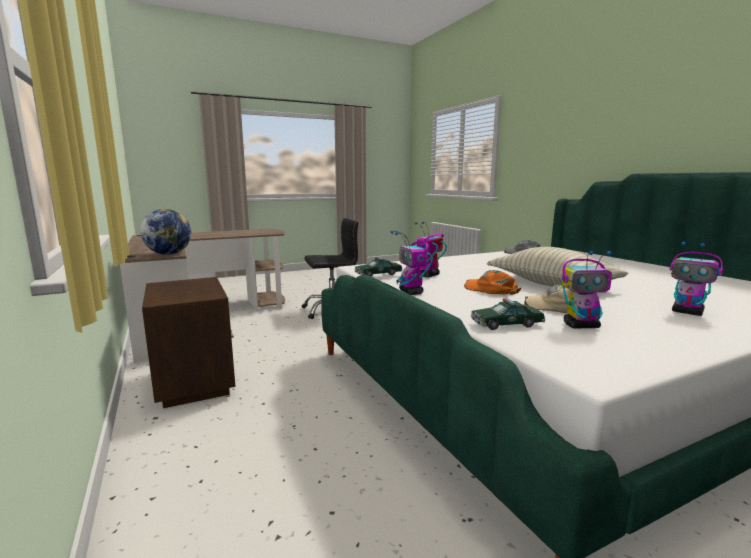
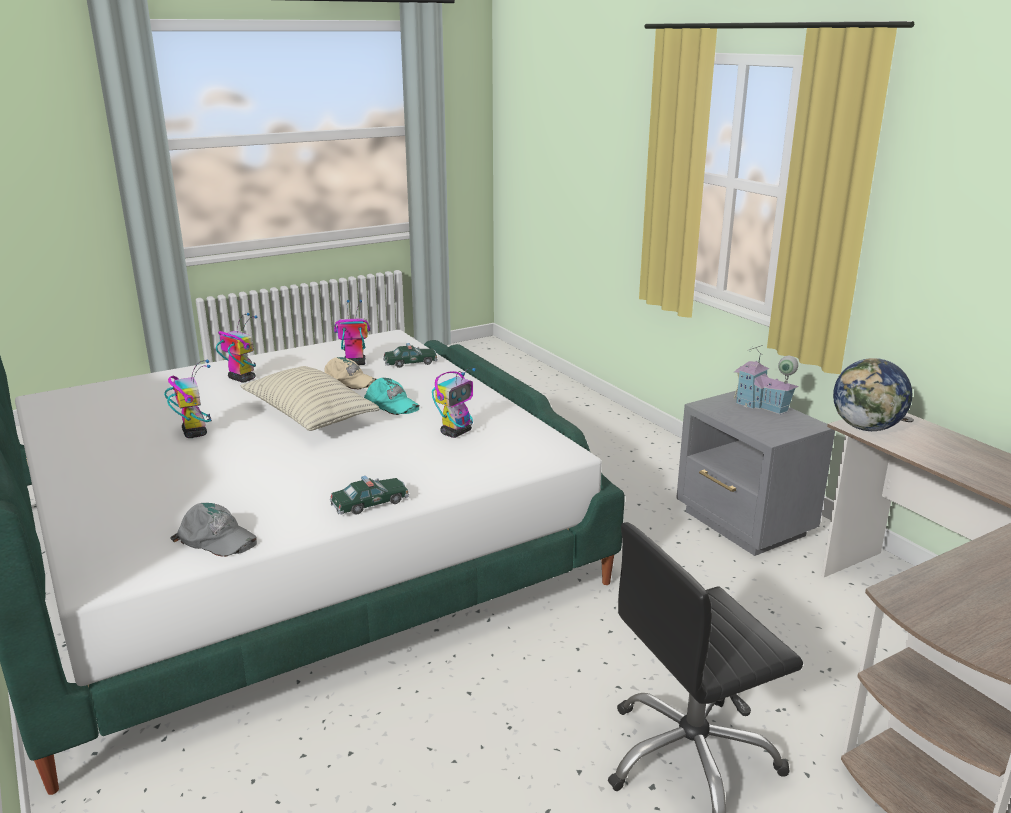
camera: 175 degrees right, 10 degrees up
brown nightstand [142,277,235,408] -> grey nightstand [676,390,835,556]
toy car [355,257,403,277] -> toy car moved to [330,476,409,515]
toy robot [391,231,433,295] -> toy robot moved to [164,359,212,438]
orange cap [464,270,522,295] -> turquoise cap [364,378,419,415]
none -> toy house [734,345,799,414]

